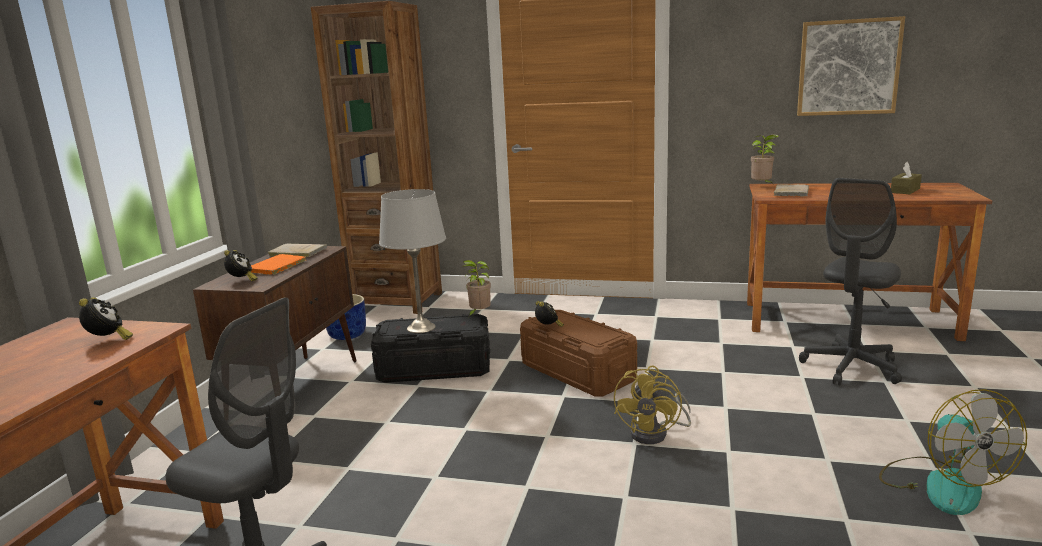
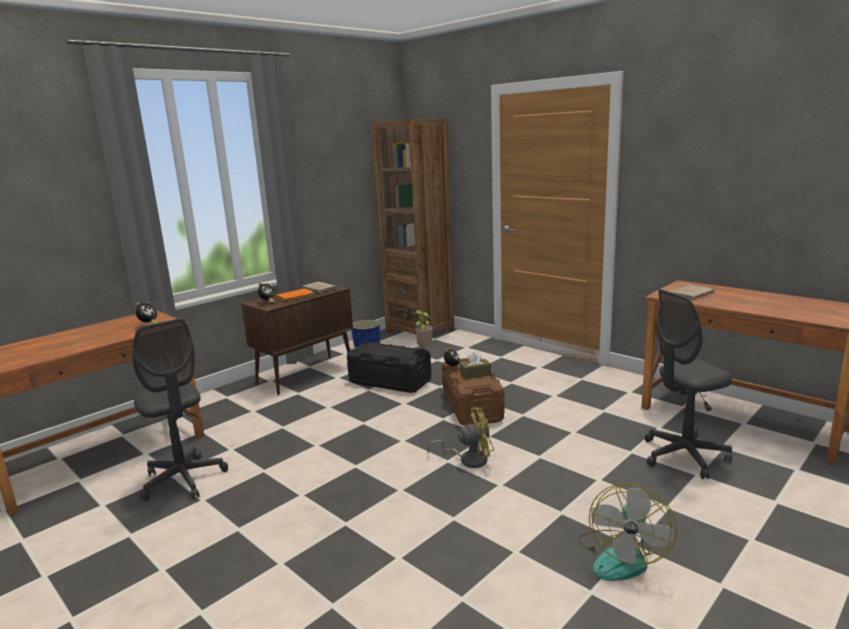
camera: 30 degrees right, 0 degrees up
grey table lamp [379,189,446,333] -> none
yellow fan [614,366,691,444] -> yellow fan turned 150 degrees counterclockwise [427,407,494,468]
potted plant [751,134,779,184] -> none
picture [797,16,905,116] -> none
brown tissue box [891,162,922,194] -> brown tissue box moved to [460,352,491,379]

